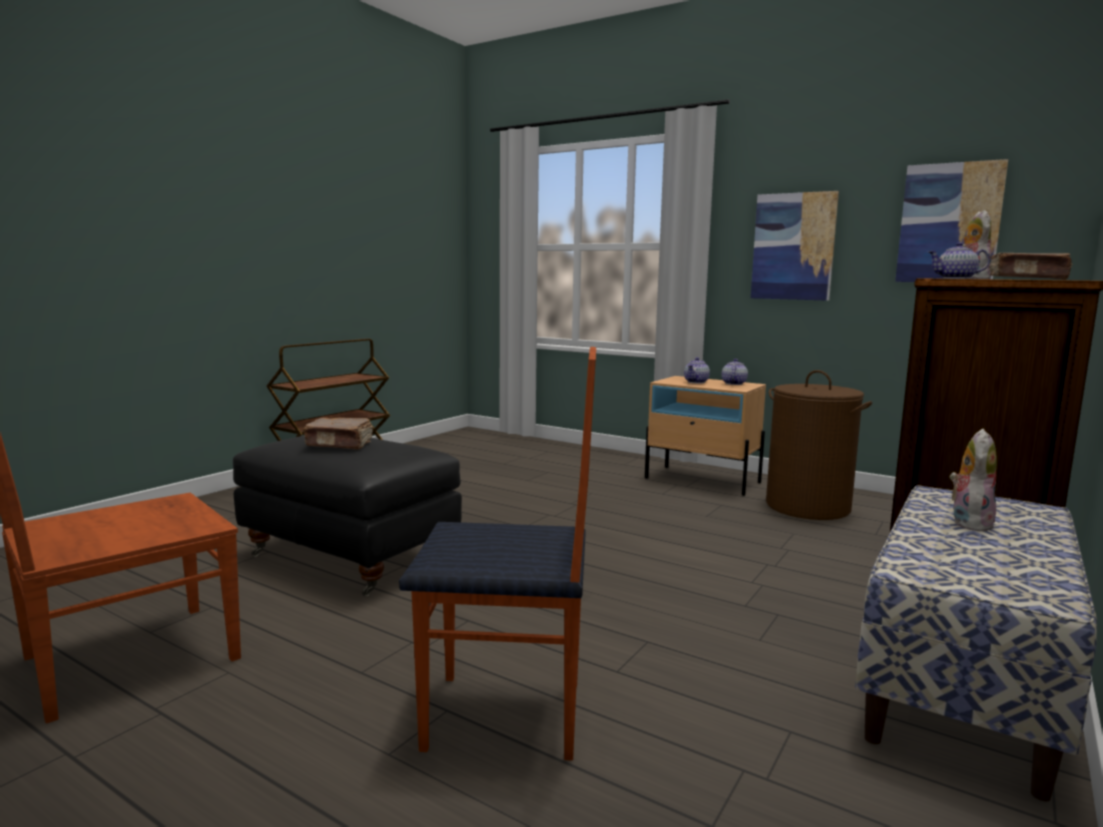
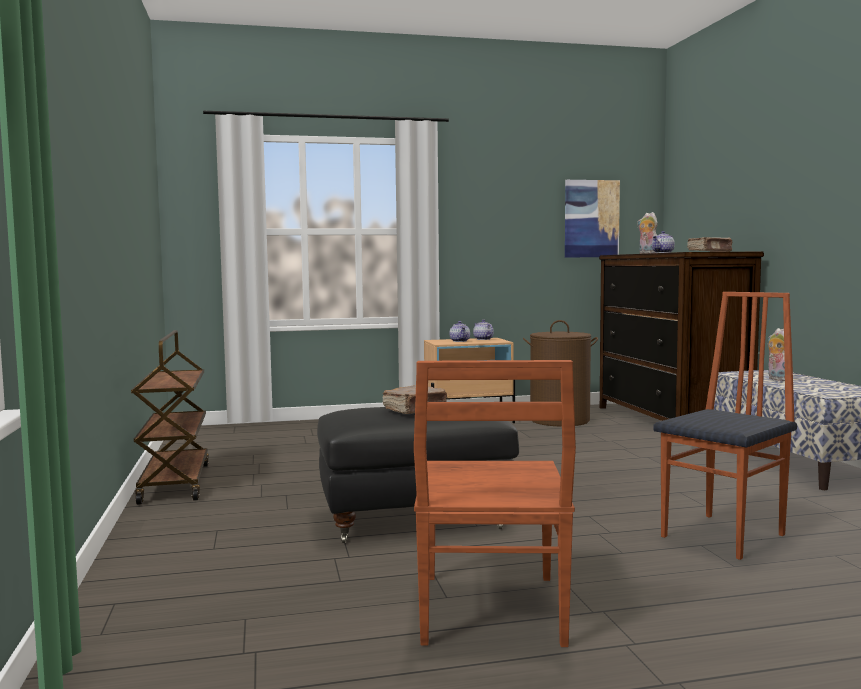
camera: 45 degrees left, 5 degrees down
picture [751,191,839,301] -> none

